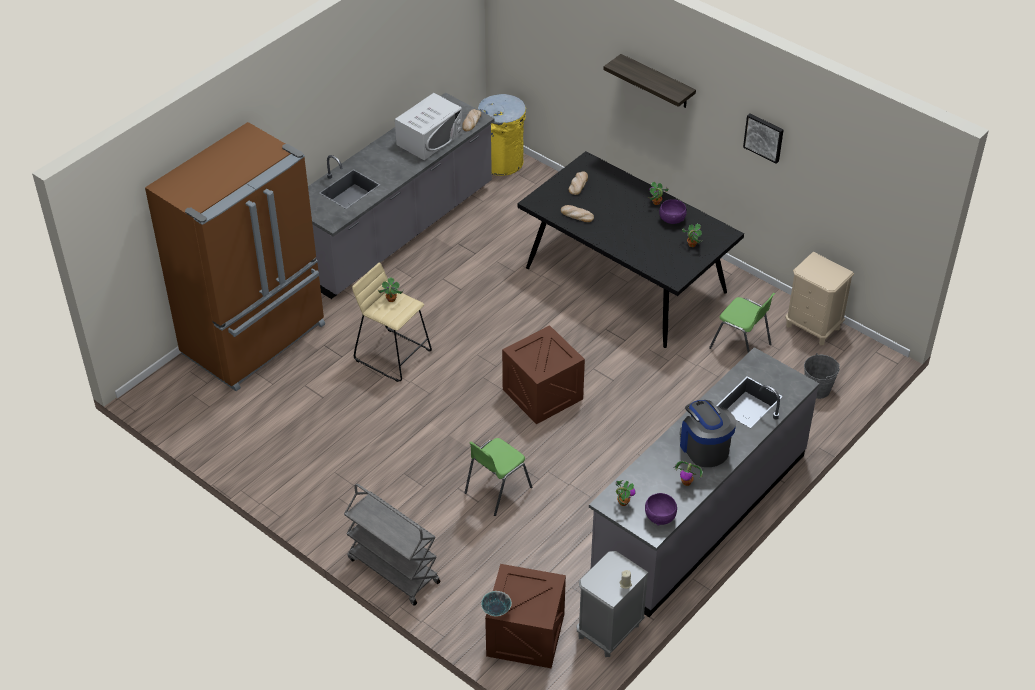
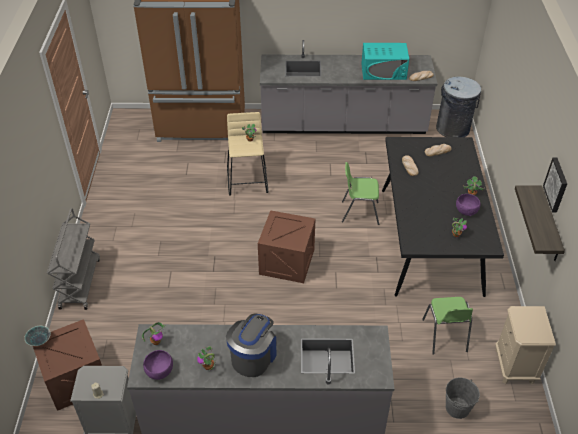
camera: 50 degrees right, 0 degrees up
white microwave [395,93,463,160] -> turquoise microwave [361,43,409,80]
green chair [464,438,532,516] -> green chair moved to [342,162,379,225]
yellow trash can [478,94,526,176] -> grey trash can [436,76,481,137]
shelf [603,54,696,108] -> shelf moved to [515,186,565,261]

